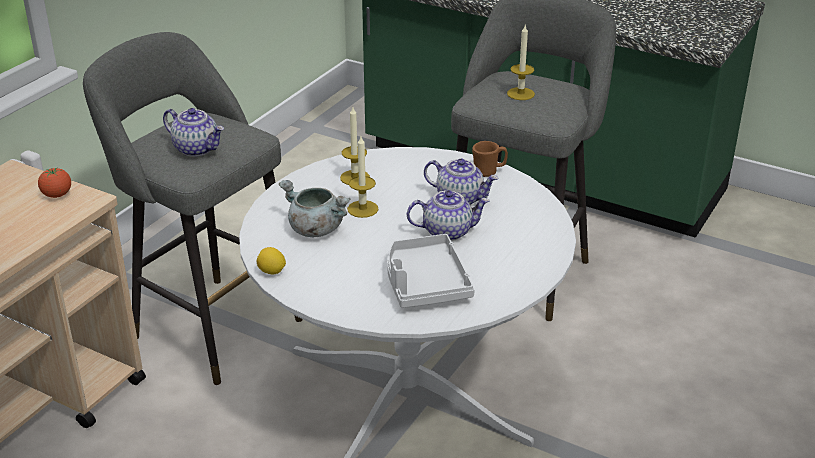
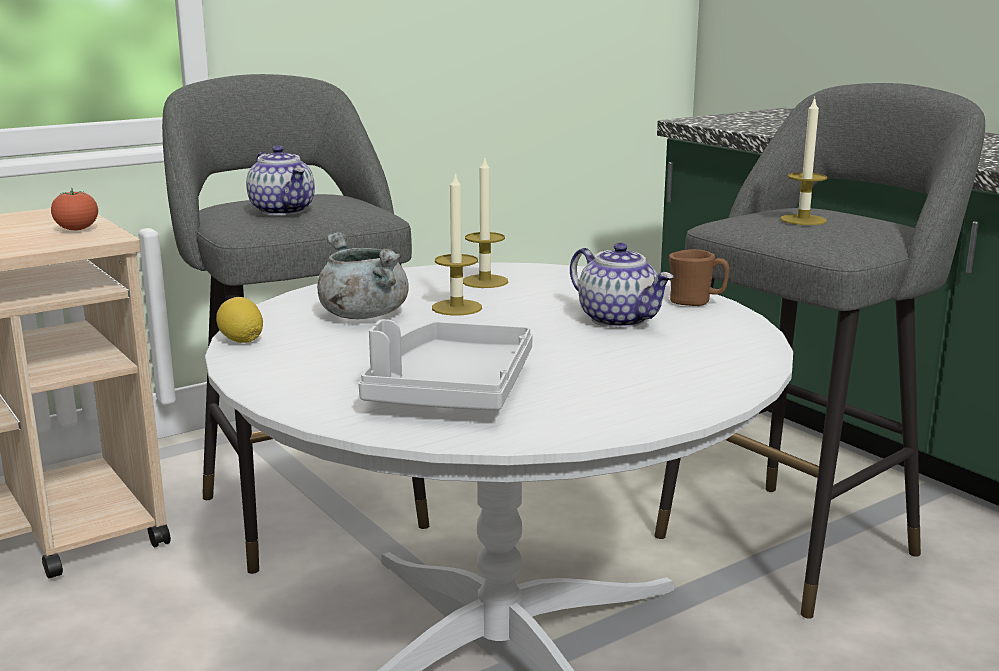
camera: 25 degrees right, 15 degrees down
teapot [407,190,490,241] -> none

